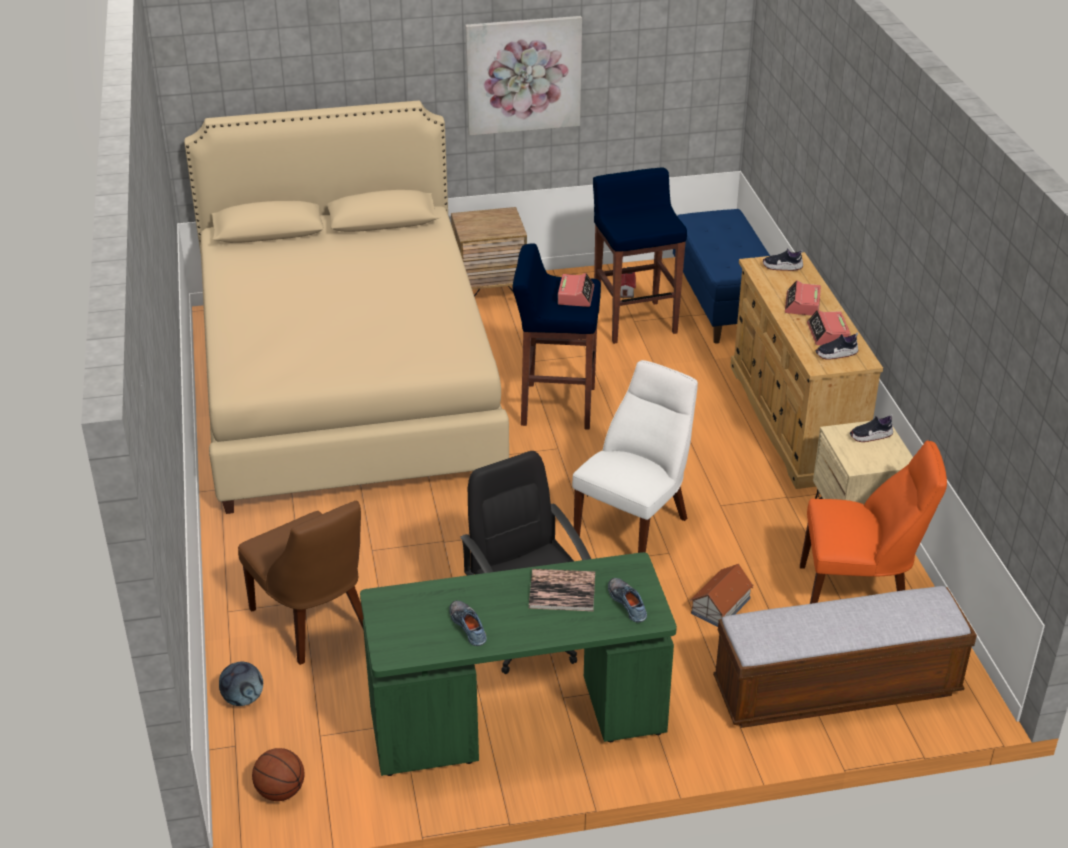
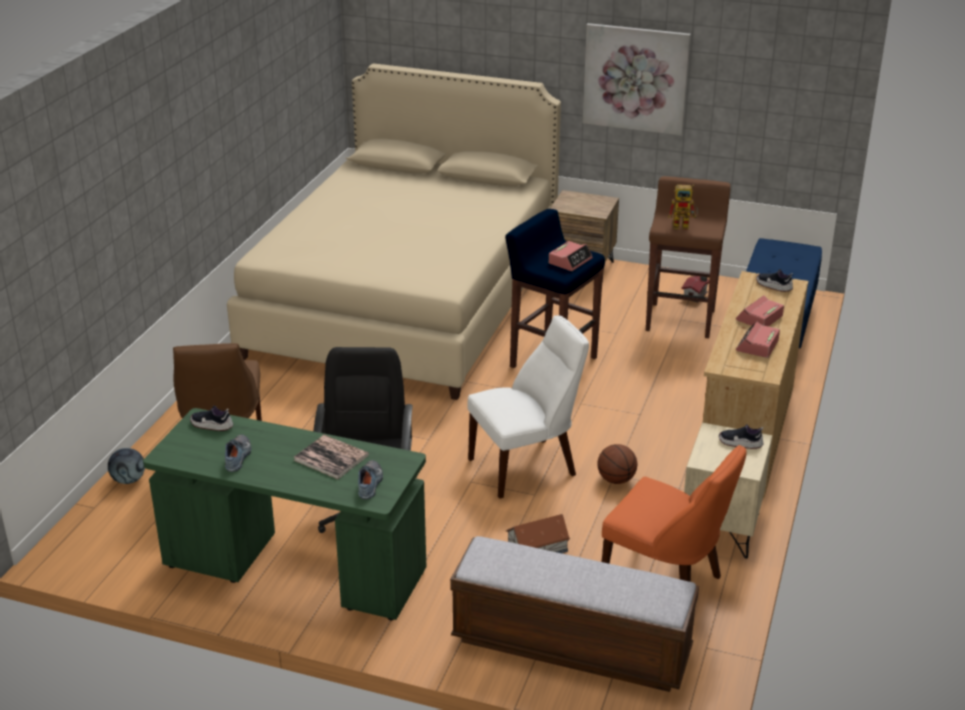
camera: 30 degrees right, 5 degrees down
basketball [252,748,305,801] -> basketball moved to [597,444,637,484]
blue stool [593,168,687,344] -> brown stool [646,176,730,338]
shoe [816,333,858,360] -> shoe moved to [190,405,233,431]
none -> toy robot [668,185,698,229]

